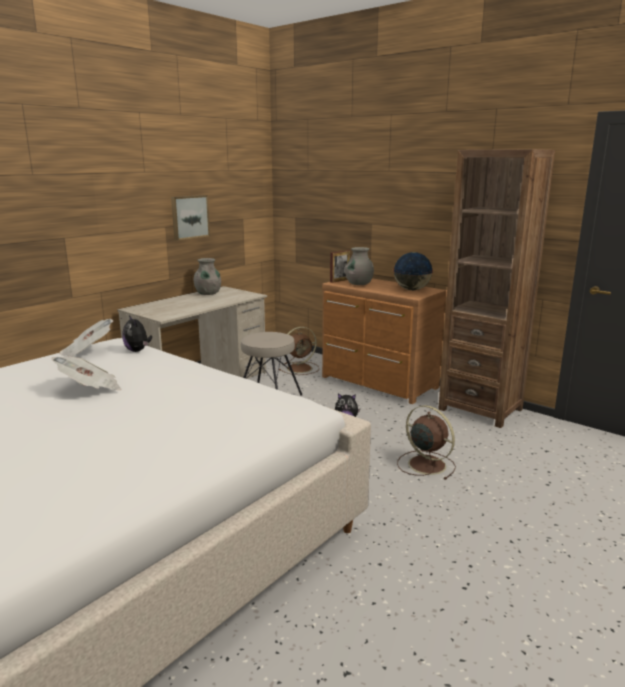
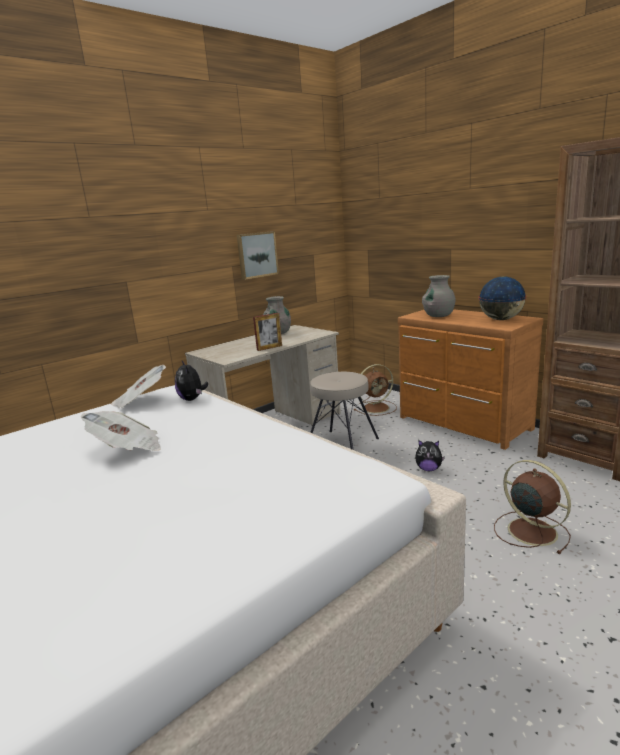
camera: 10 degrees right, 0 degrees up
picture frame [330,251,350,283] -> picture frame moved to [253,313,282,351]

